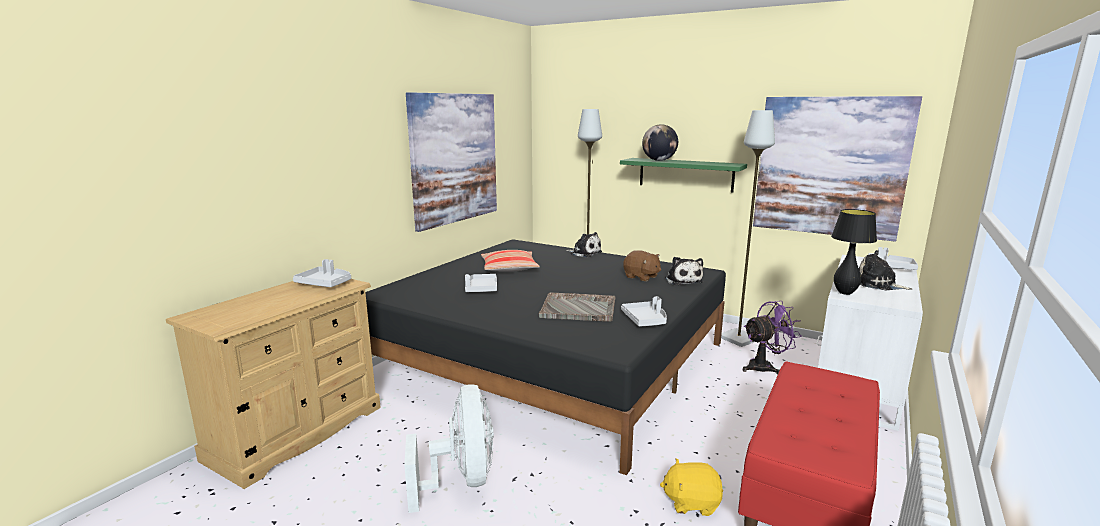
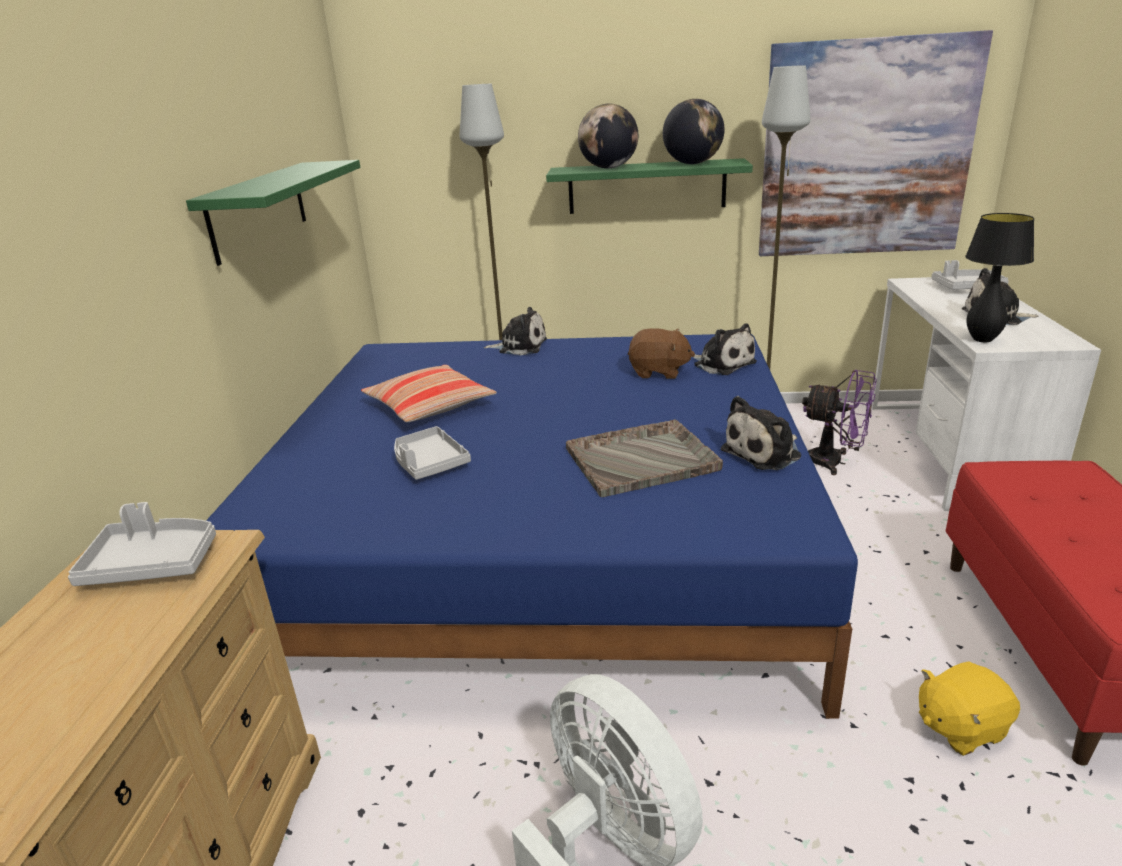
camera: 25 degrees left, 10 degrees up
black bed [365,239,726,475] -> blue bed [206,334,858,719]
picture [406,92,497,232] -> green shelf [186,160,360,266]
grey tray [621,296,667,327] -> plush toy [721,396,801,470]
purple fan [743,301,802,374] -> purple fan turned 75 degrees clockwise [802,369,877,475]
none -> globe [663,99,724,164]

